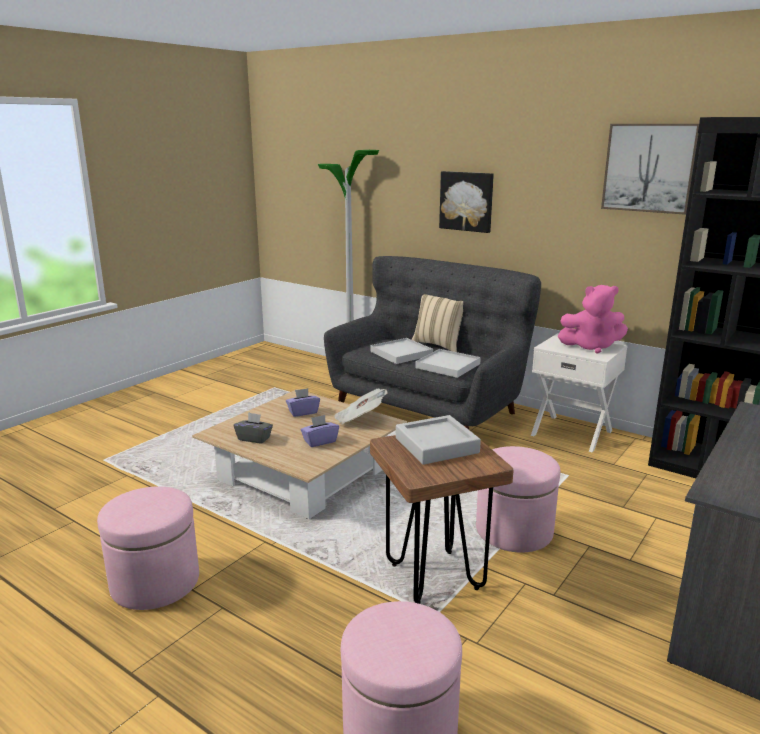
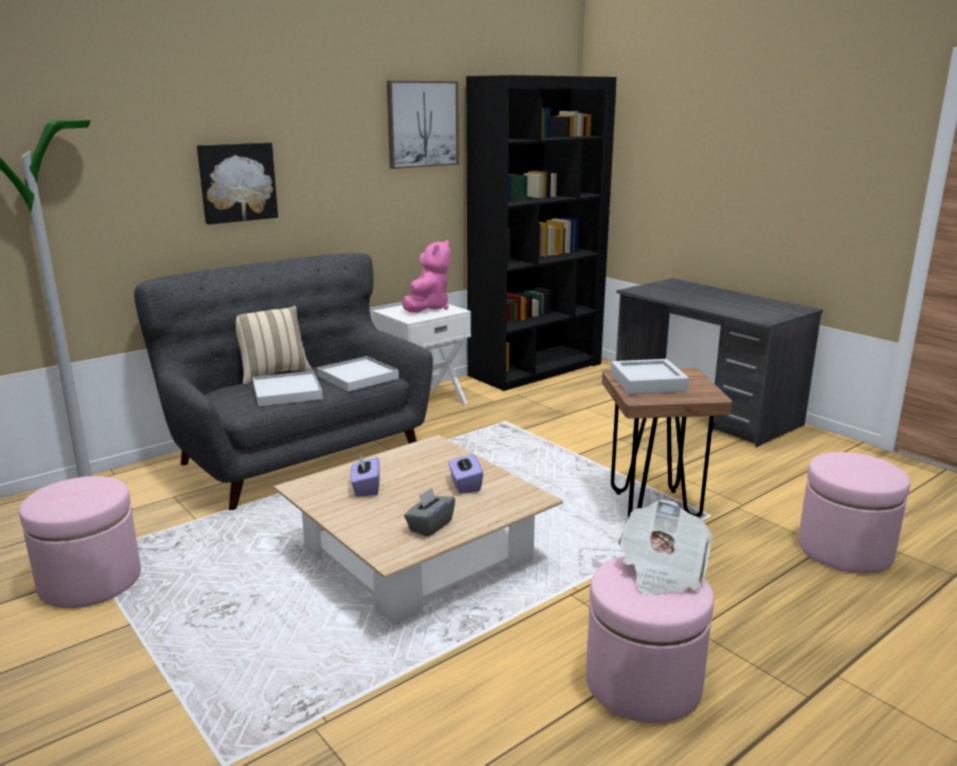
camera: 75 degrees left, 0 degrees up
newspaper [334,388,387,424] -> newspaper moved to [618,500,713,596]
pink ottoman [476,446,560,552] -> pink ottoman moved to [19,476,141,608]

